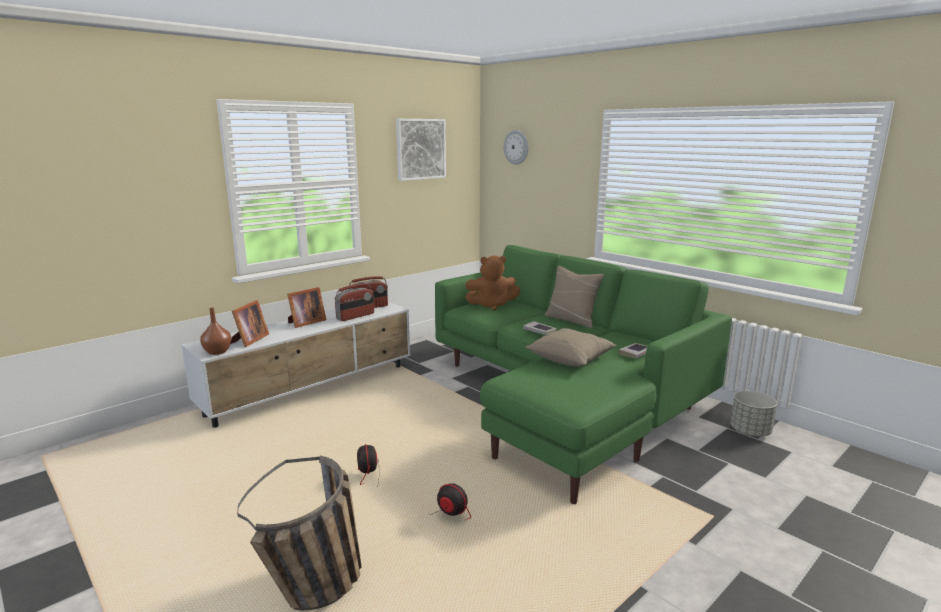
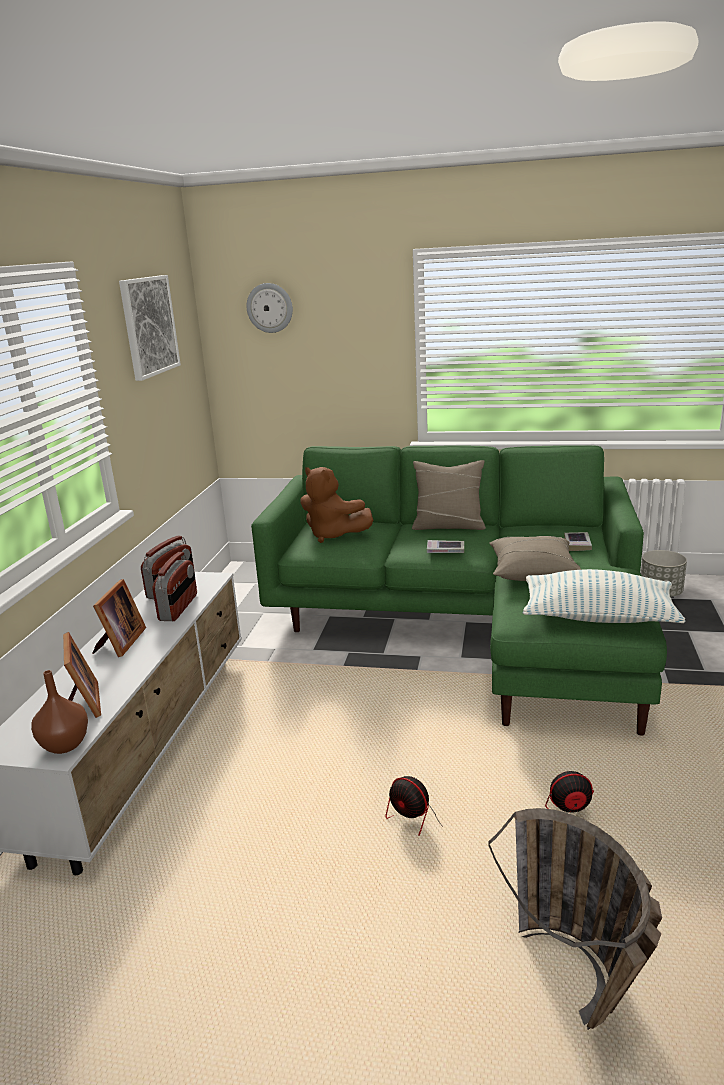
camera: 35 degrees left, 5 degrees up
brown plush toy [465,255,520,310] -> brown plush toy turned 75 degrees clockwise [300,467,373,543]
none -> pillow [522,569,685,623]

